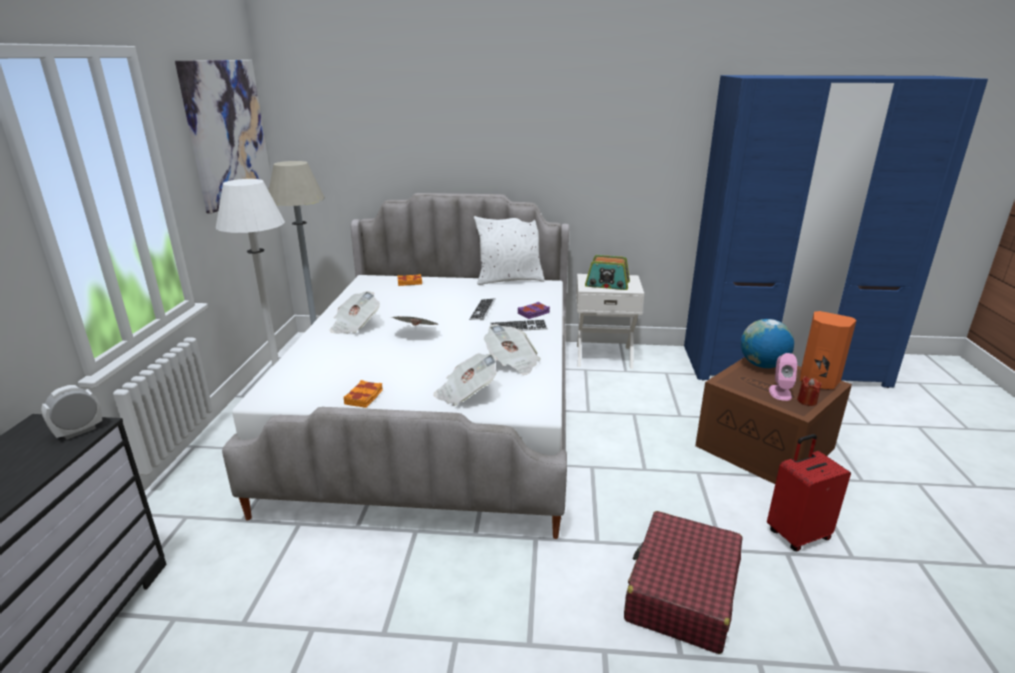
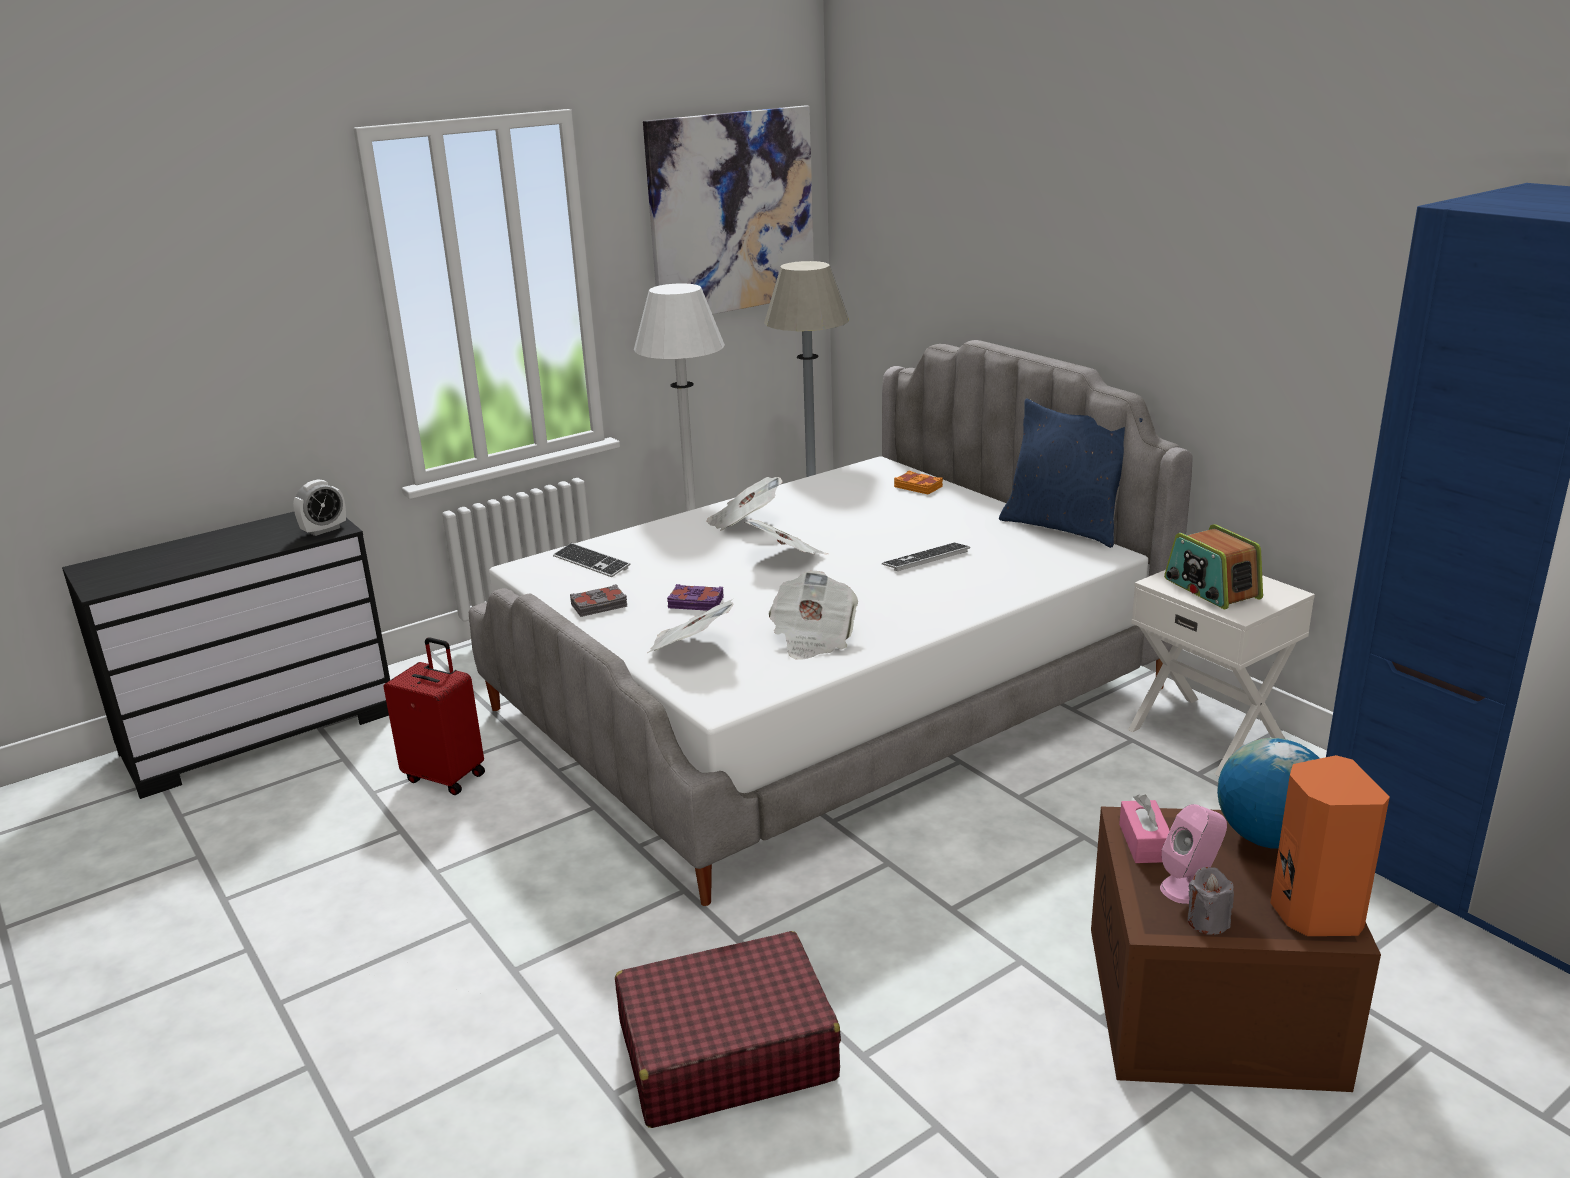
camera: 50 degrees right, 0 degrees up
alarm clock [41,385,102,440] -> alarm clock turned 135 degrees clockwise [293,479,346,536]
orange book [344,380,383,408] -> grey book [570,584,627,617]
white pillow [474,213,545,285] -> blue pillow [999,398,1143,548]
keyboard [490,319,548,331] -> keyboard moved to [553,543,631,577]
purple book [518,302,550,319] -> purple book moved to [667,584,724,611]
red suitcase [767,434,851,551] -> red suitcase moved to [384,637,485,795]
red candle [797,376,821,406] -> grey candle [1188,867,1234,935]
none -> pink tissue box [1119,794,1170,863]

